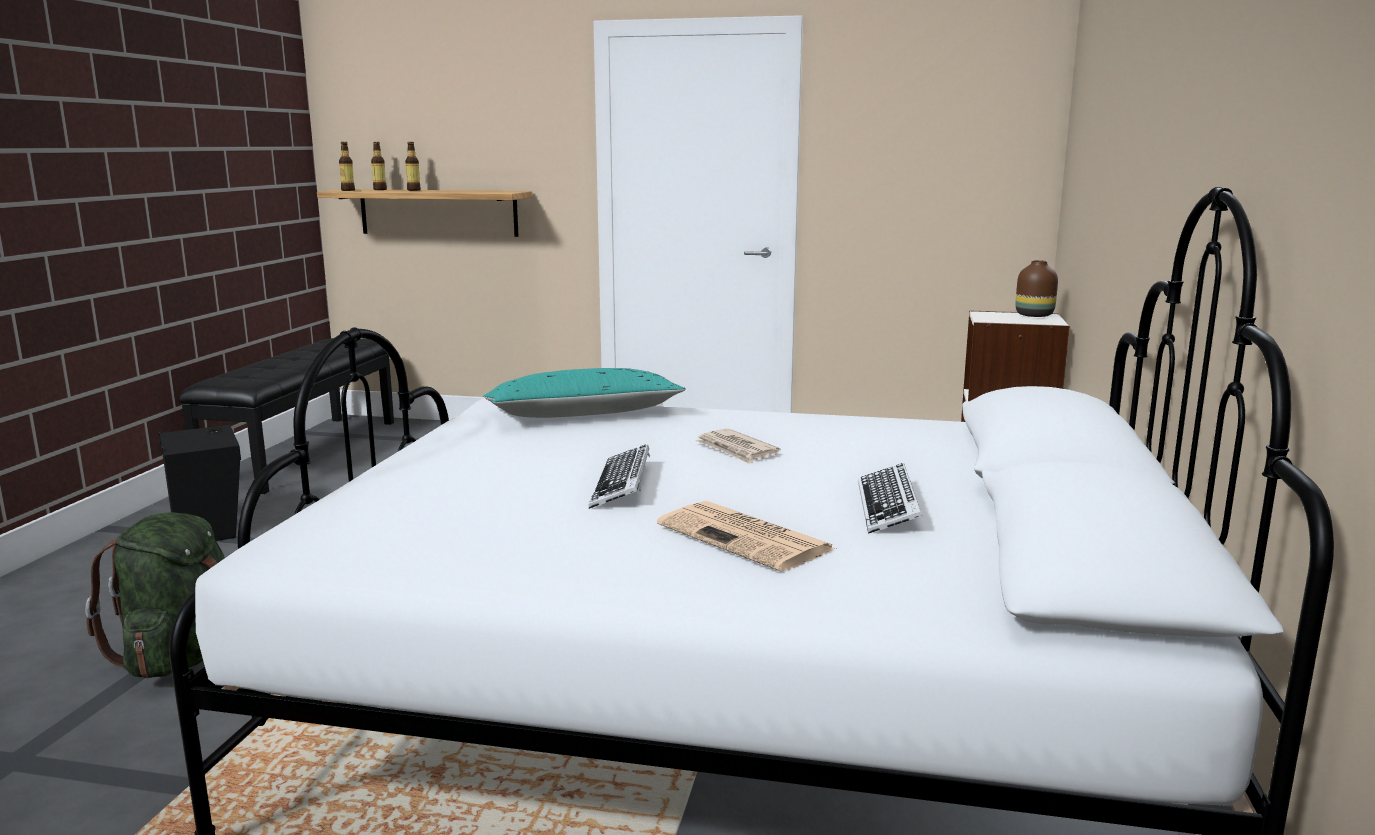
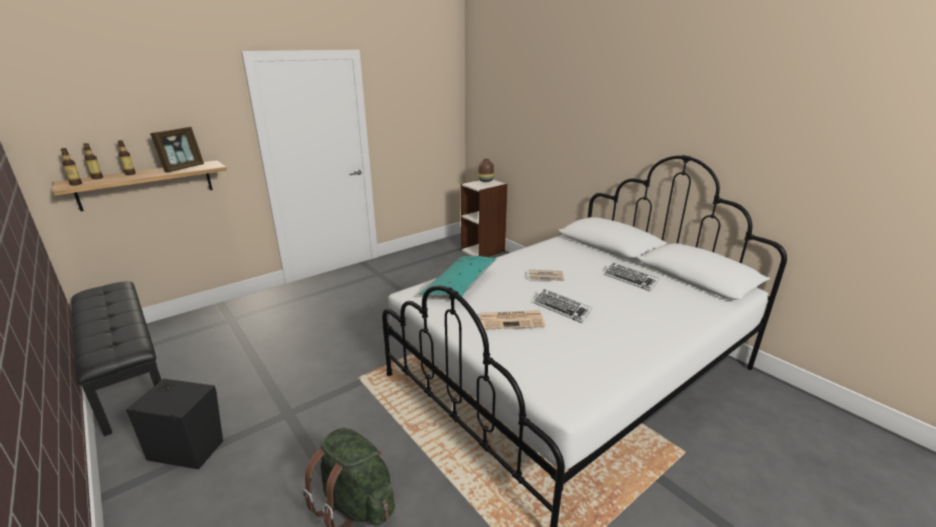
camera: 50 degrees left, 10 degrees up
newspaper [657,501,836,572] -> newspaper moved to [480,310,546,330]
none -> picture frame [150,127,204,172]

